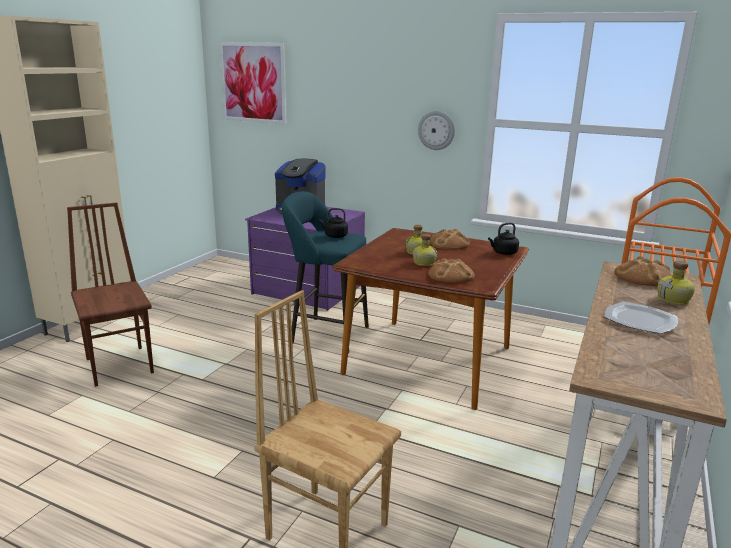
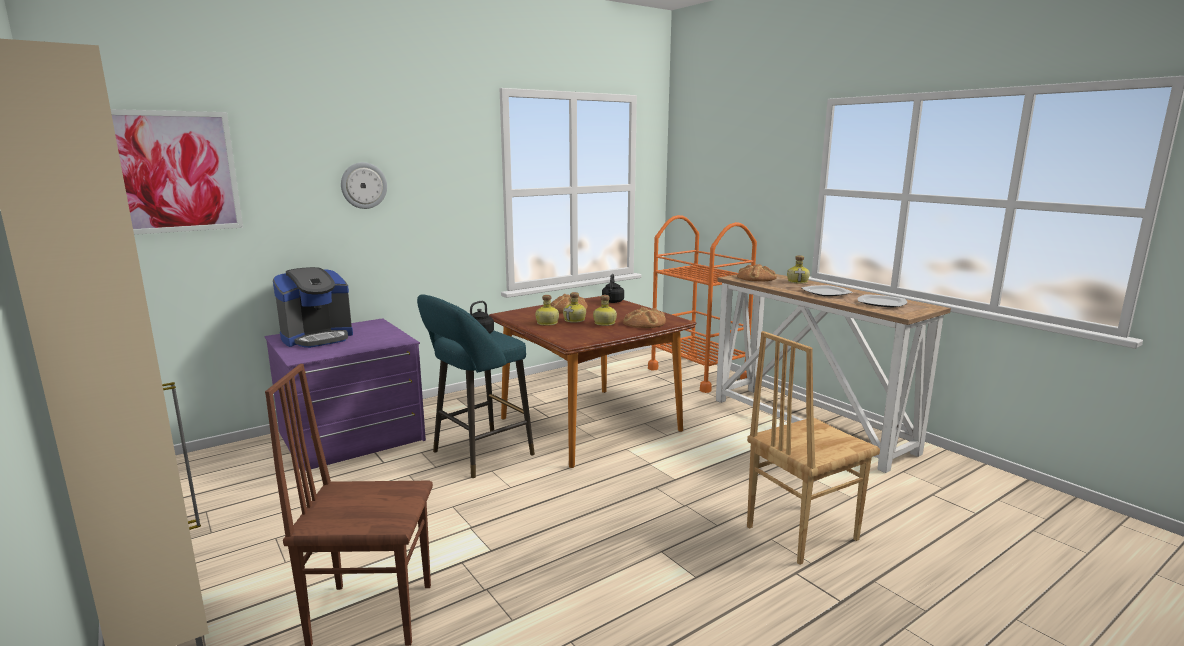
camera: 60 degrees left, 5 degrees down
wall clock [418,111,455,150] -> wall clock moved to [341,162,387,209]
none -> bottle [535,295,559,326]
none -> plate [858,294,907,308]

